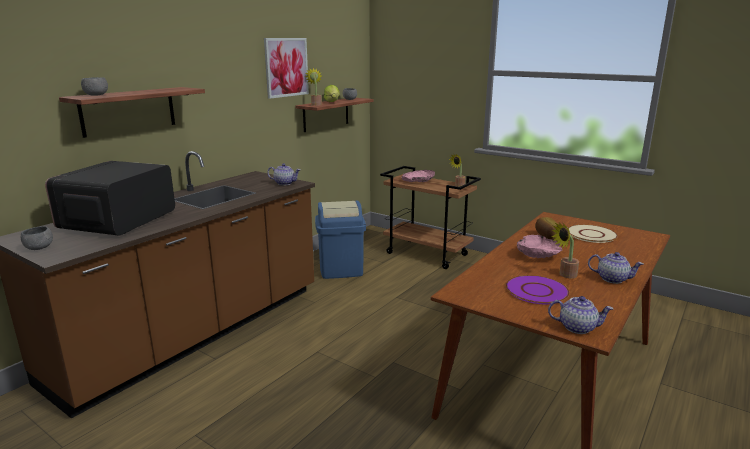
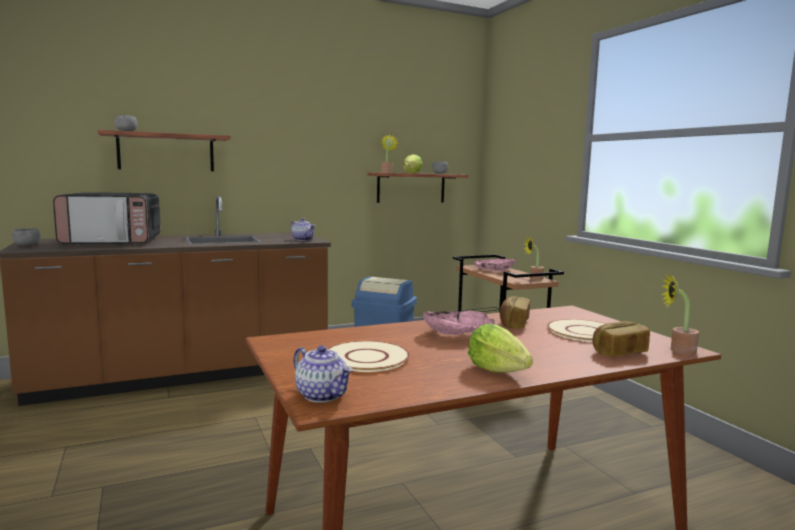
camera: 30 degrees right, 10 degrees down
microwave [45,161,175,236] -> microwave turned 150 degrees counterclockwise [53,192,161,245]
picture [264,38,309,99] -> none
purple plate [506,275,570,304] -> beige plate [328,341,410,372]
potted plant [551,222,579,278] -> potted plant moved to [662,273,699,355]
teapot [588,252,643,284] -> lettuce [468,324,533,373]
none -> bread [593,321,650,357]

